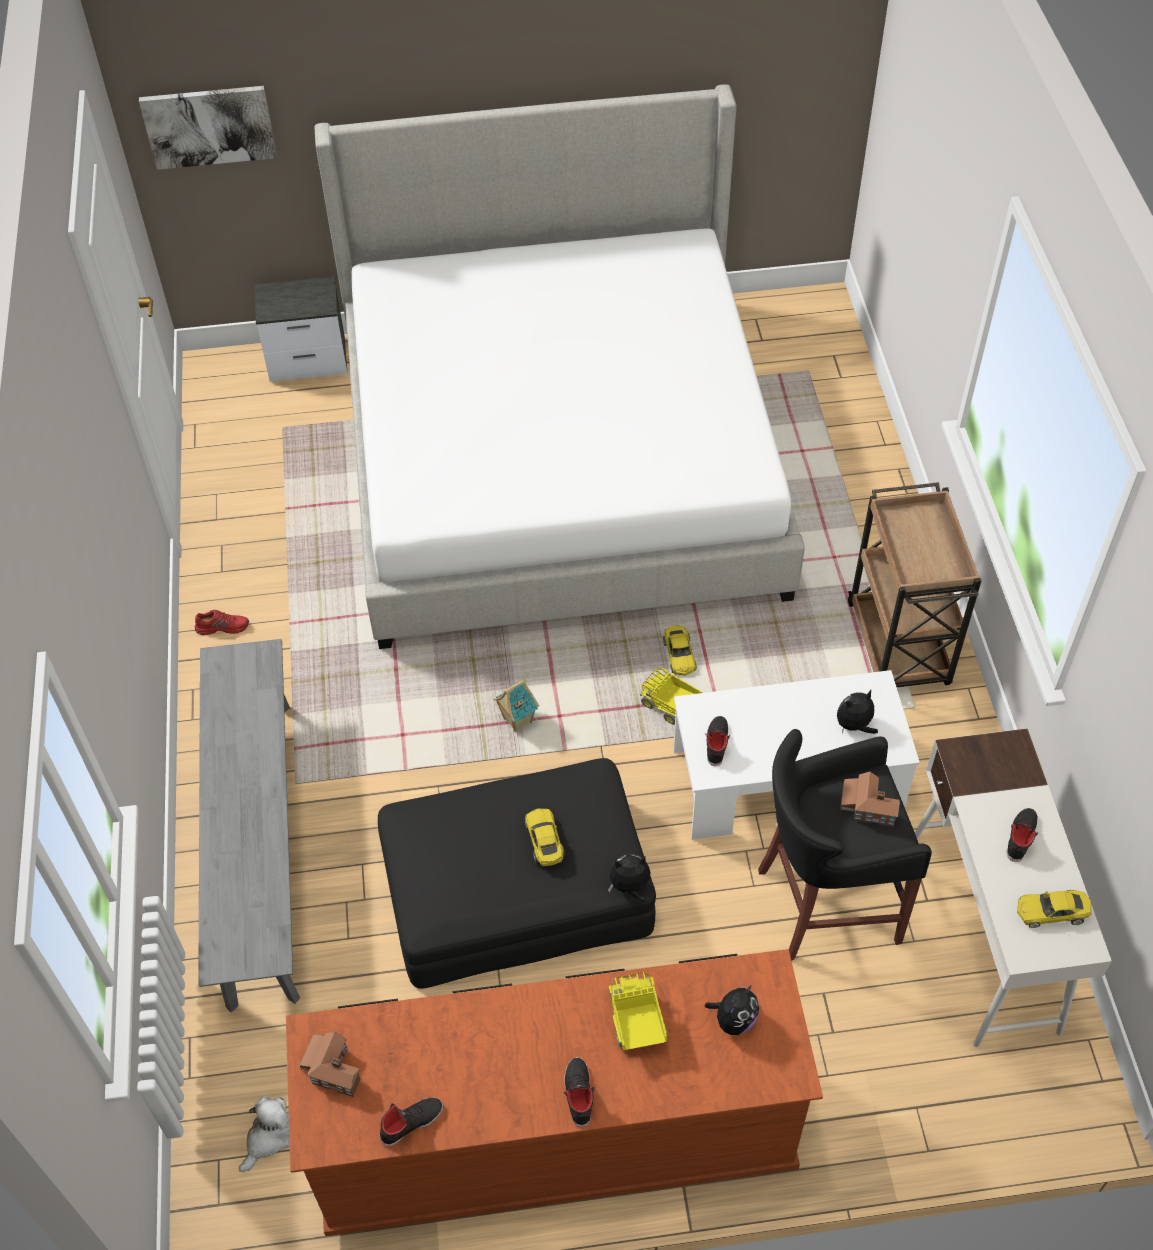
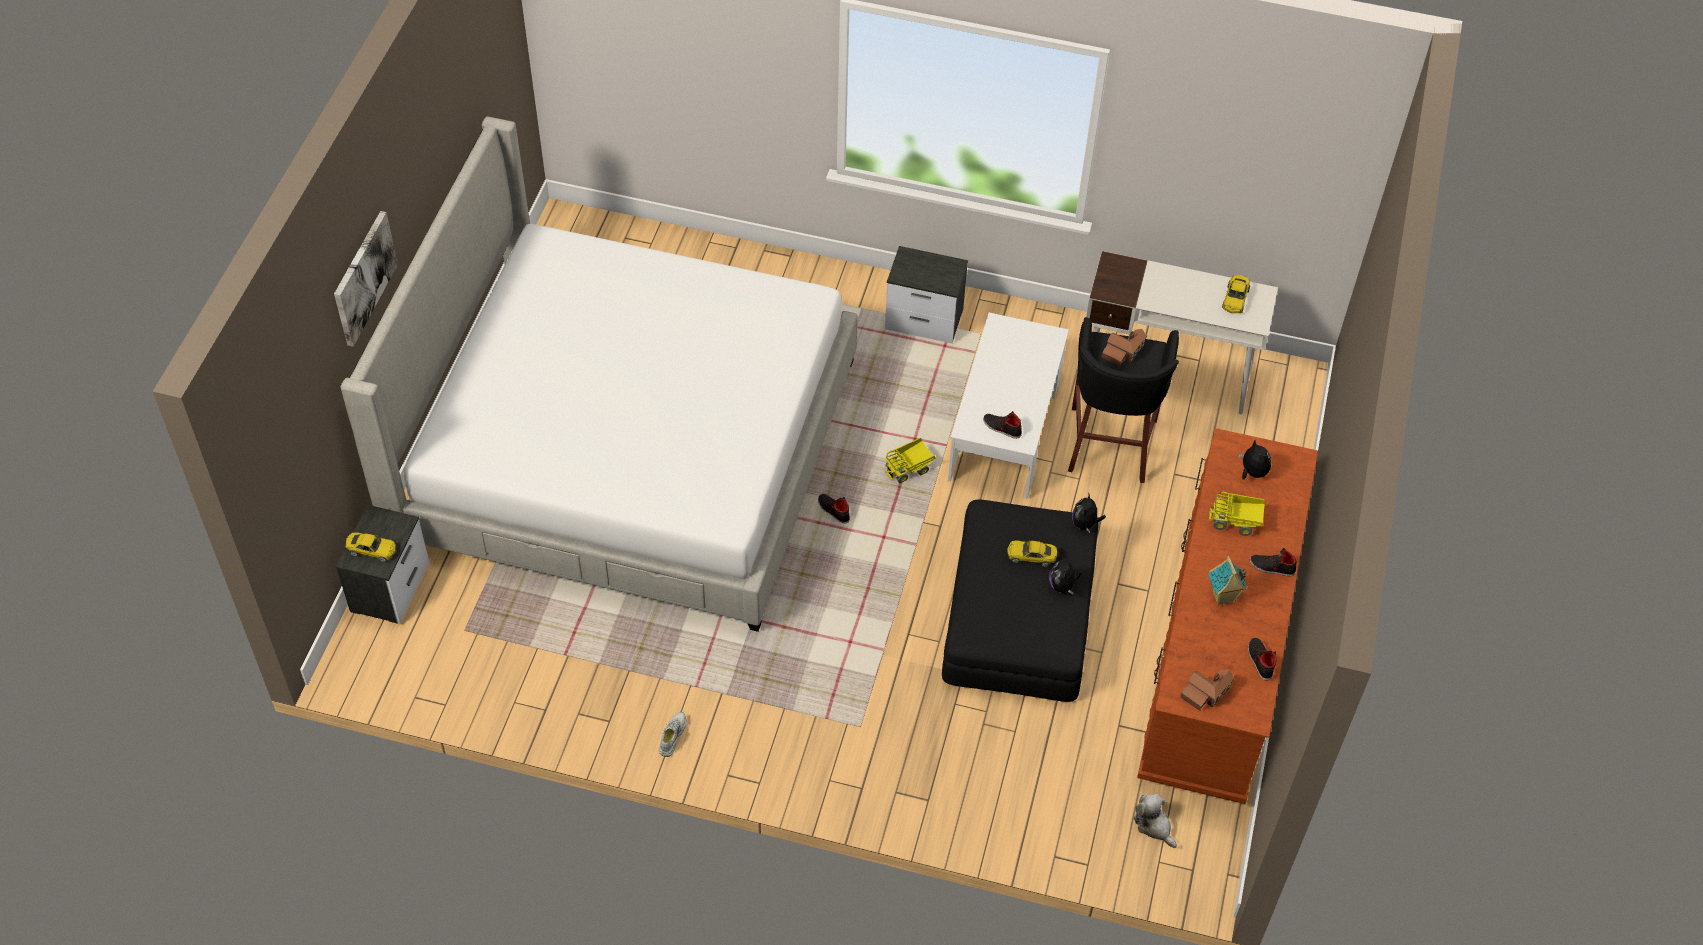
camera: 70 degrees left, 0 degrees up
picture [139,86,277,170] -> picture moved to [334,211,398,347]
red shoe [195,610,249,635] -> white shoe [659,712,687,757]
grey bench [198,639,300,1012] -> none
toy house [494,679,539,732] -> toy house moved to [1208,556,1247,606]
yellow toy car [663,625,697,676] -> yellow toy car moved to [345,532,396,562]
plush toy [837,690,878,734] -> plush toy moved to [1049,555,1082,595]
brown cart [848,482,982,687] -> nightstand [885,246,968,343]
black shoe [1007,808,1039,862] -> black shoe moved to [818,494,850,524]

